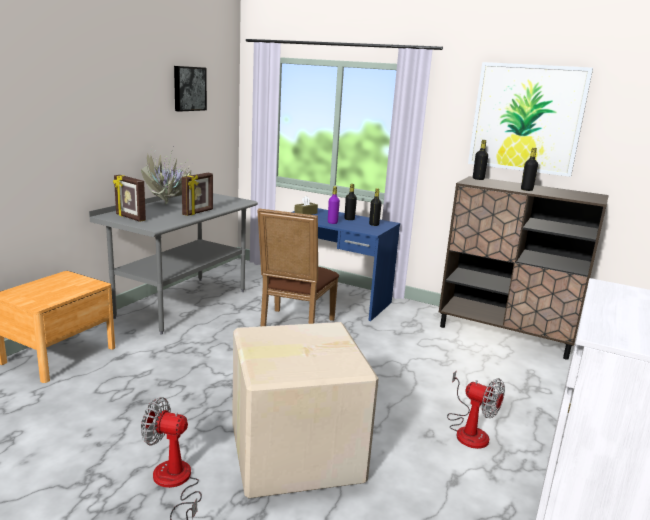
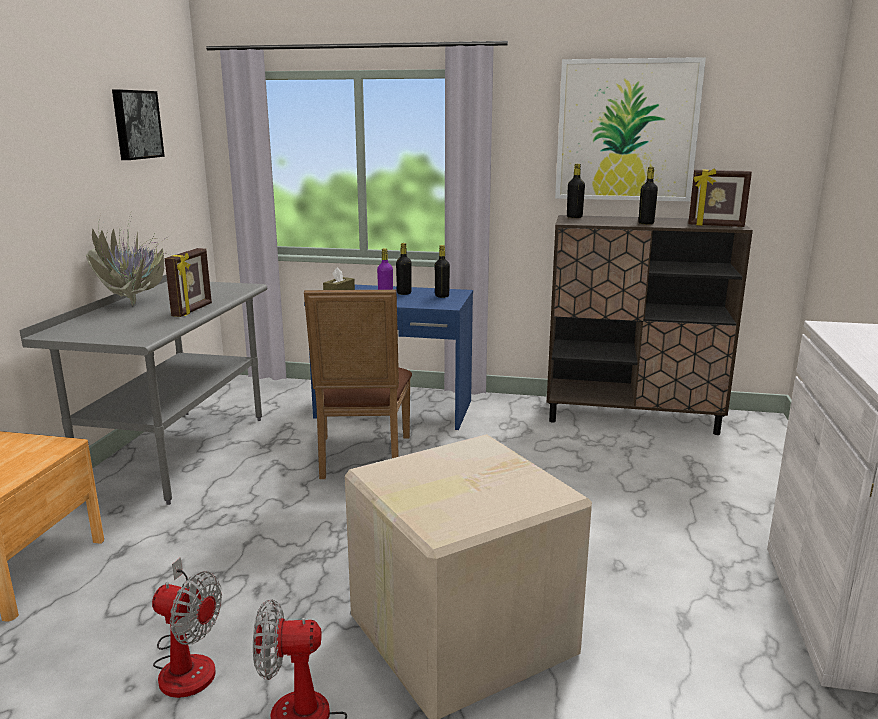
camera: 15 degrees left, 0 degrees up
picture frame [113,175,146,222] -> picture frame moved to [688,168,752,227]
fan [447,370,505,449] -> fan moved to [152,557,222,698]

